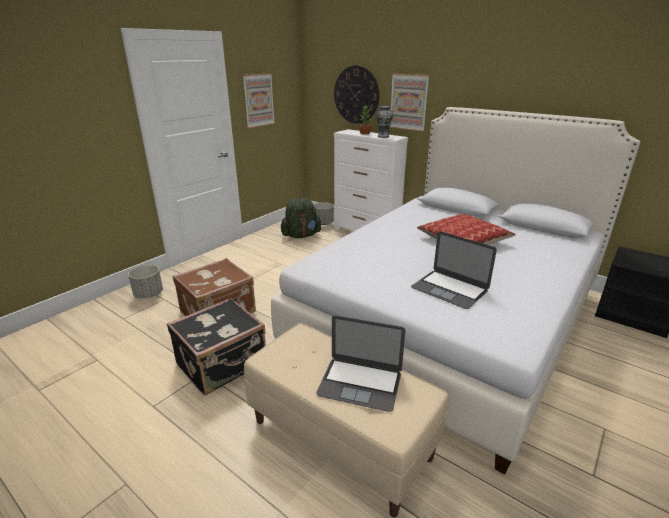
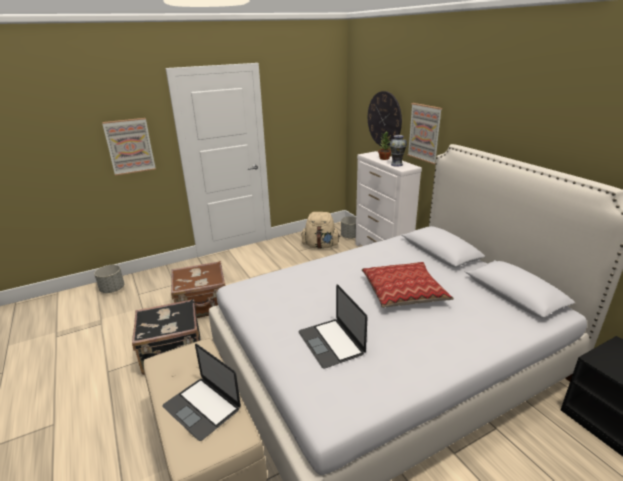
camera: 25 degrees right, 0 degrees up
grey planter [128,265,163,298] -> grey planter moved to [94,265,124,293]
picture [242,73,275,128] -> picture moved to [102,118,156,176]
green backpack [281,198,321,238] -> beige backpack [301,212,340,249]

